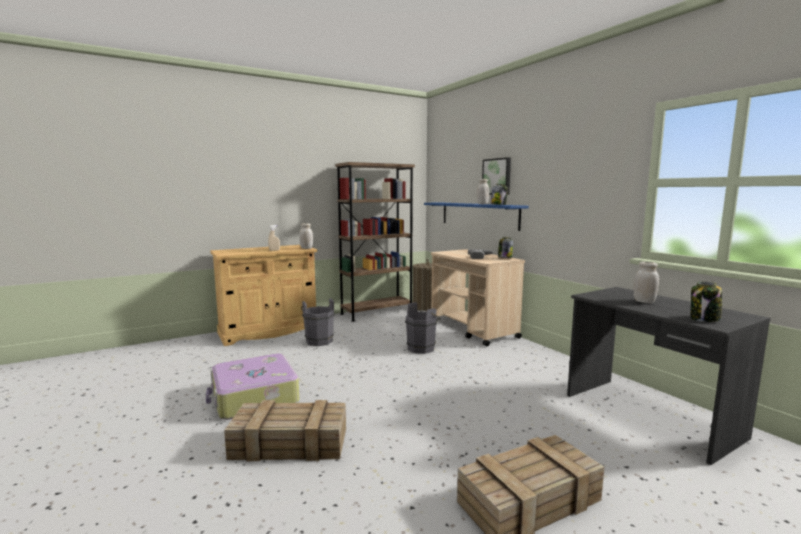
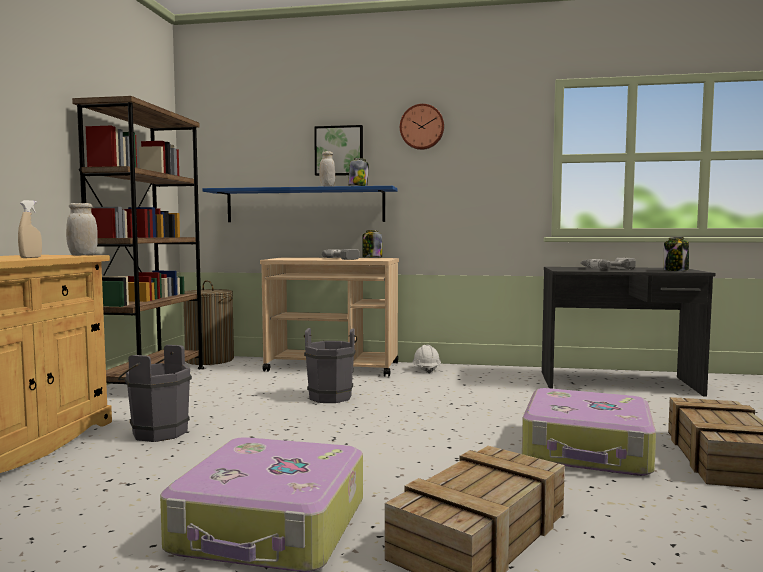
camera: 50 degrees left, 5 degrees down
white jar [633,262,659,303] -> power drill [581,258,636,270]
none -> wall clock [400,104,444,150]
none -> white hard hat [412,345,441,374]
none -> suitcase [522,388,656,476]

